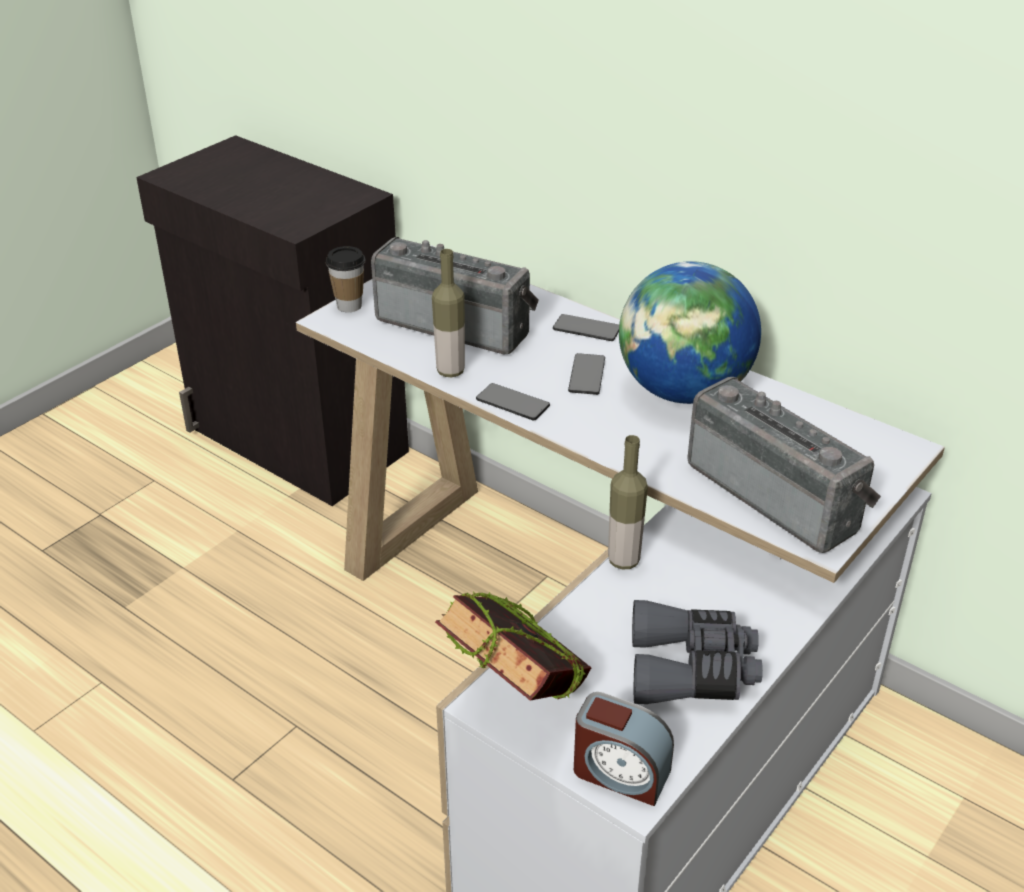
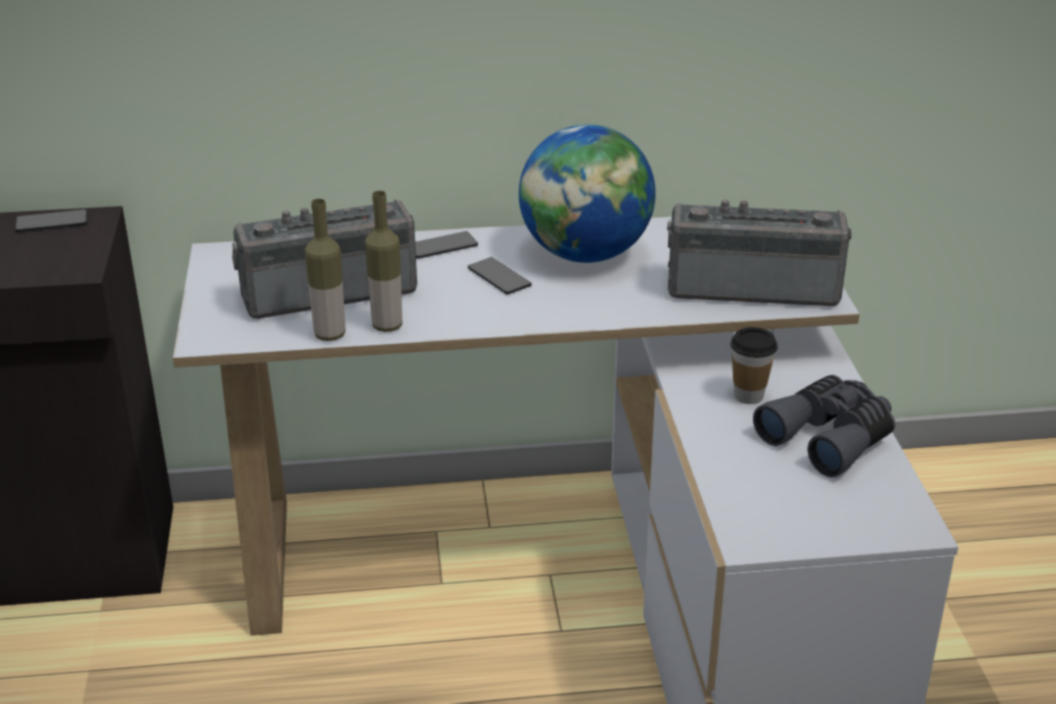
camera: 45 degrees left, 5 degrees down
cup [326,246,366,312] -> cup moved to [730,327,778,404]
book [435,591,591,700] -> none
phone [476,383,550,421] -> phone moved to [15,209,88,232]
alarm clock [574,692,674,806] -> none
bottle [608,435,648,570] -> bottle moved to [305,199,346,341]

